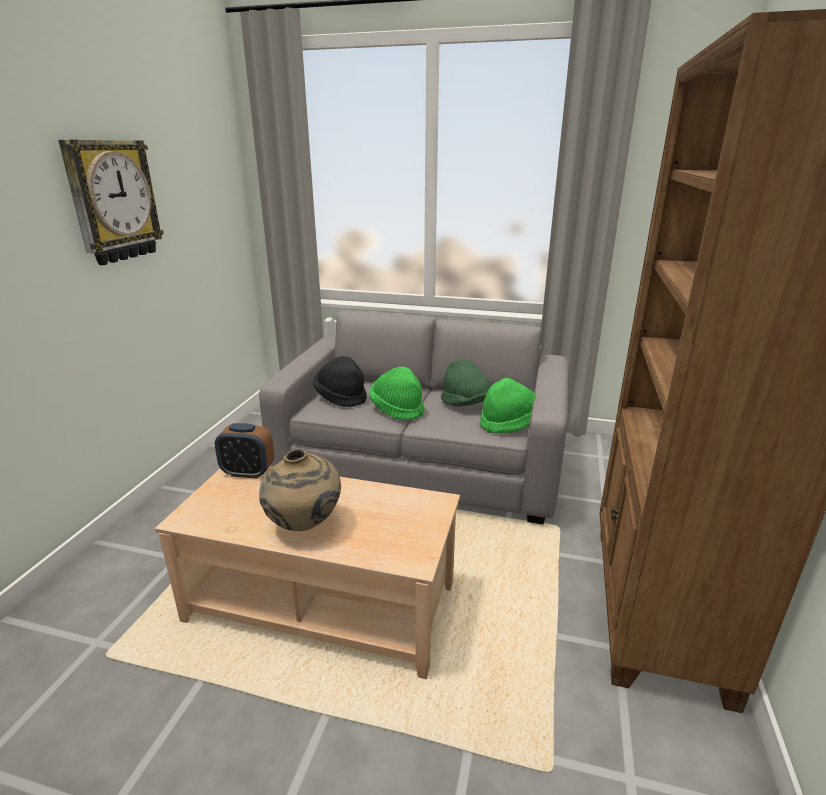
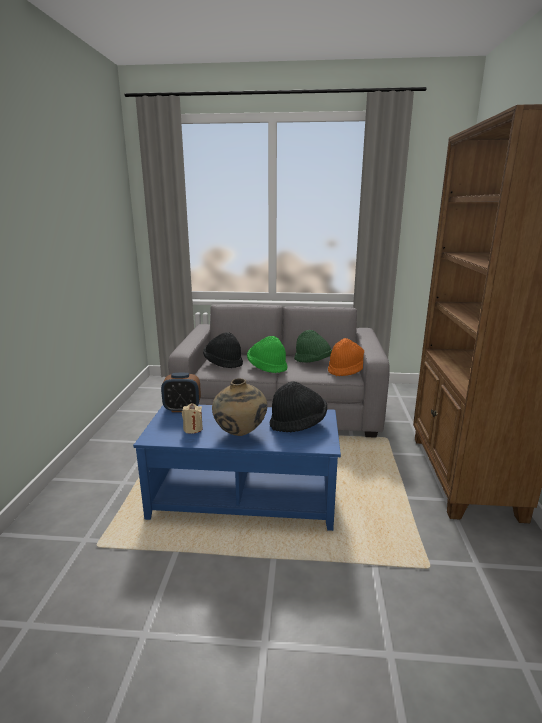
camera: 10 degrees left, 5 degrees down
wall clock [58,140,164,265] -> none
beige coffee table [155,466,460,679] -> blue coffee table [133,405,341,531]
green hat [480,378,536,433] -> orange hat [328,338,364,376]
none -> beige candle [182,404,203,434]
none -> black hat [270,381,327,432]

